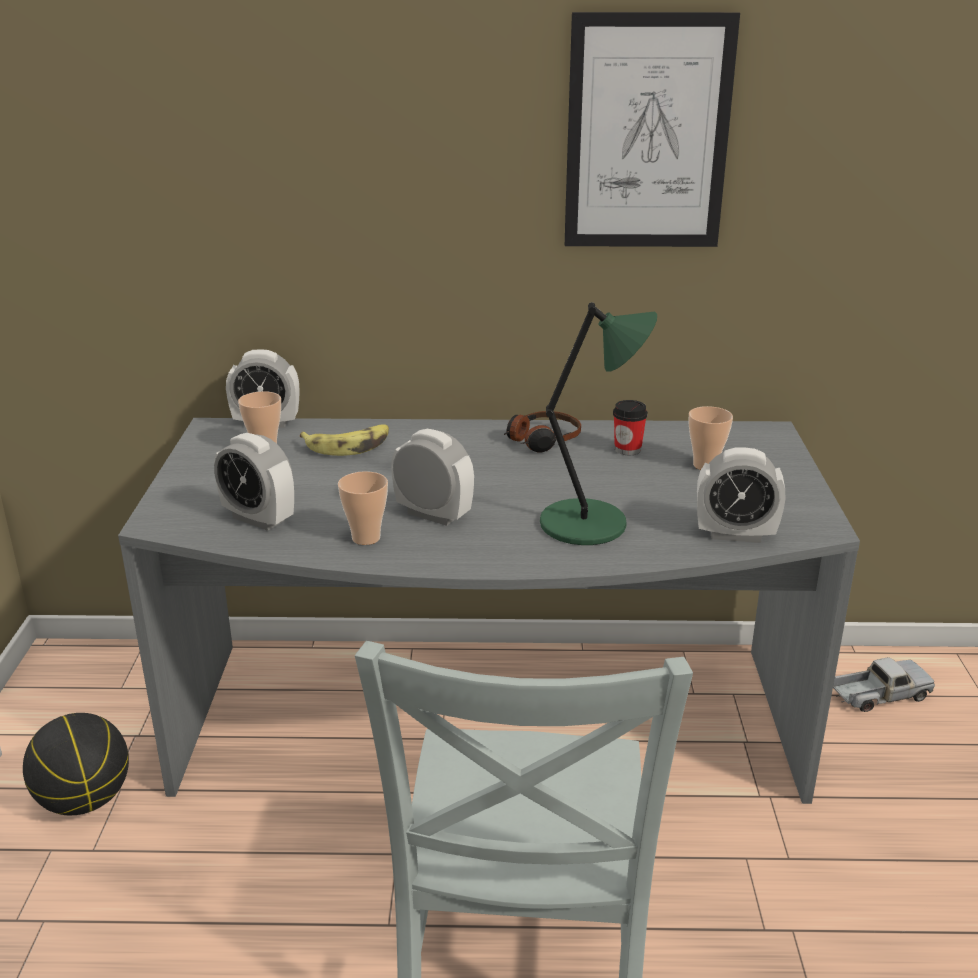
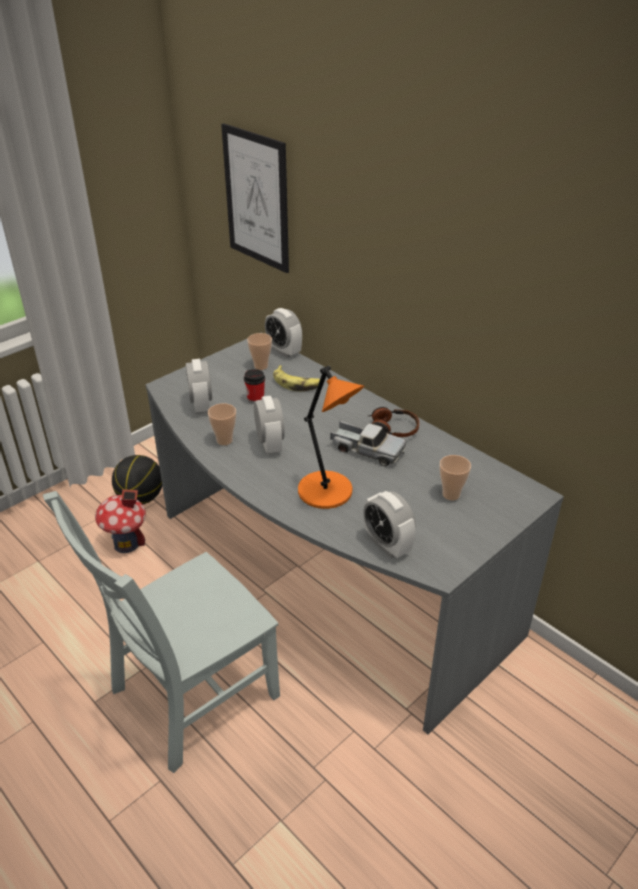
camera: 45 degrees right, 10 degrees up
green table lamp [540,302,657,545] -> orange table lamp [298,366,364,509]
picture [565,12,740,247] -> picture moved to [221,123,289,273]
cup [613,400,648,455] -> cup moved to [244,369,265,404]
toy truck [833,657,935,712] -> toy truck moved to [330,421,406,466]
none -> toy house [95,489,146,553]

